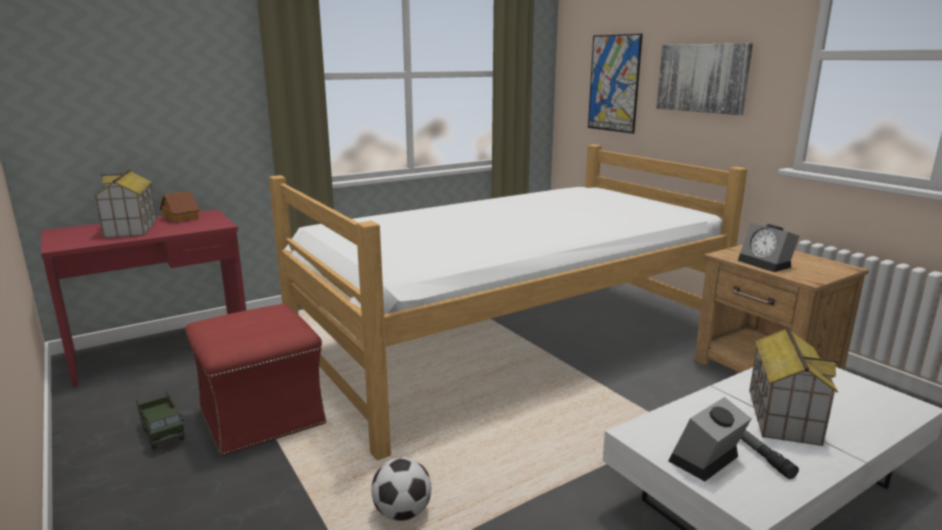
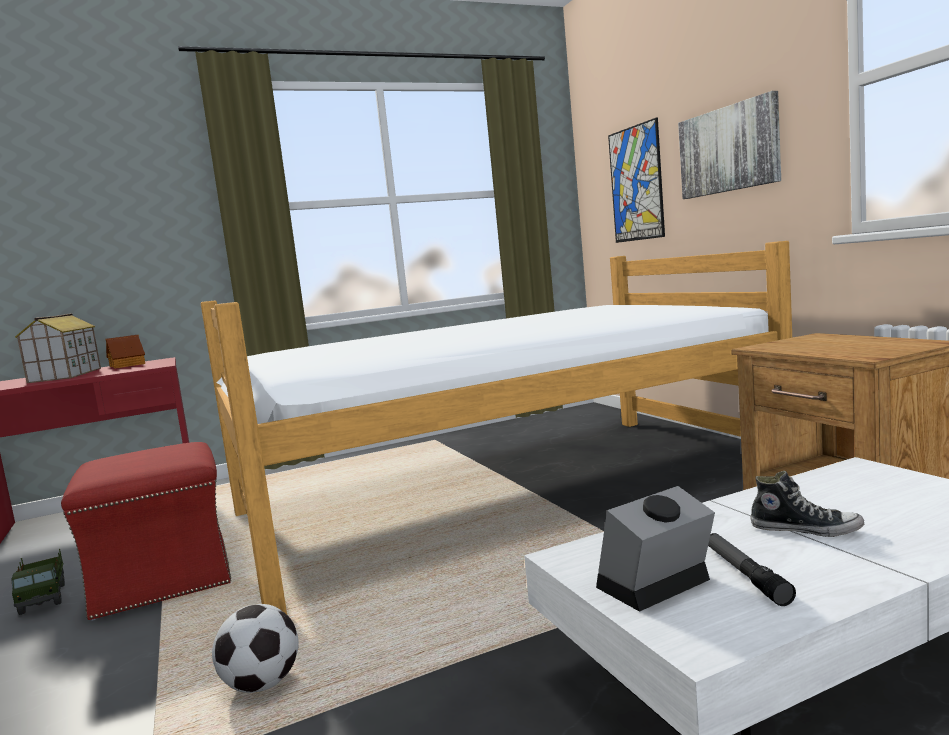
camera: 10 degrees right, 10 degrees down
alarm clock [738,223,799,272] -> none
toy house [749,326,838,446] -> shoe [750,471,864,537]

